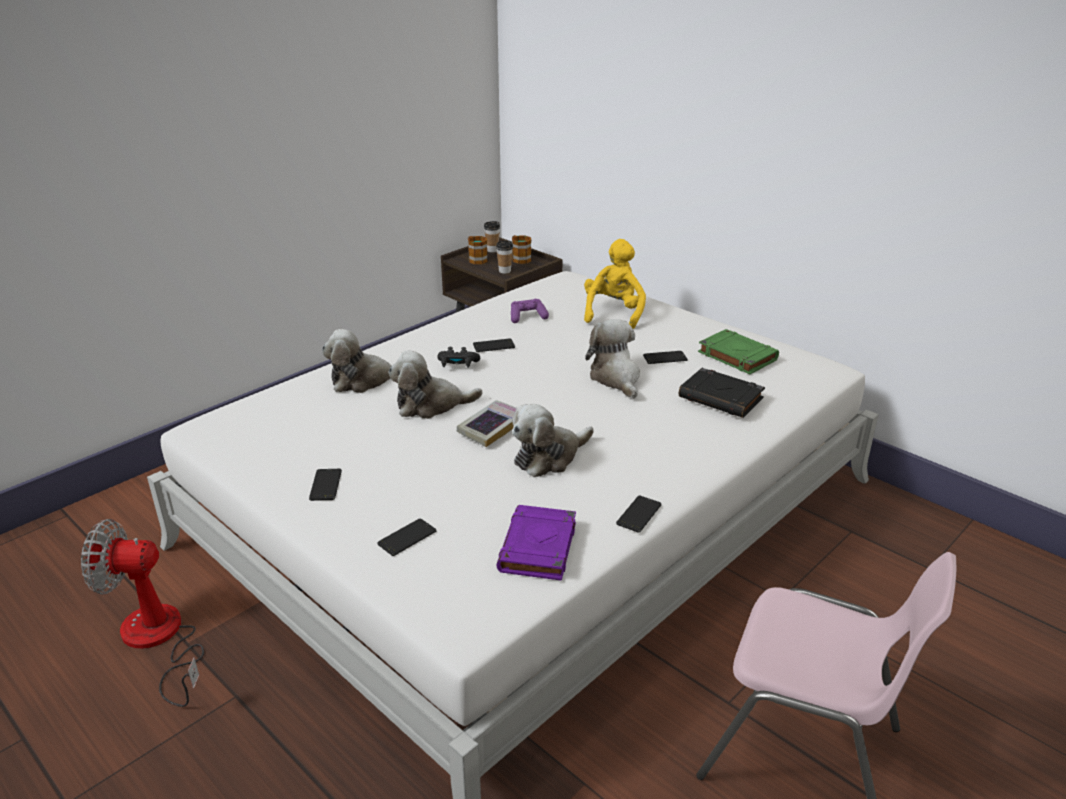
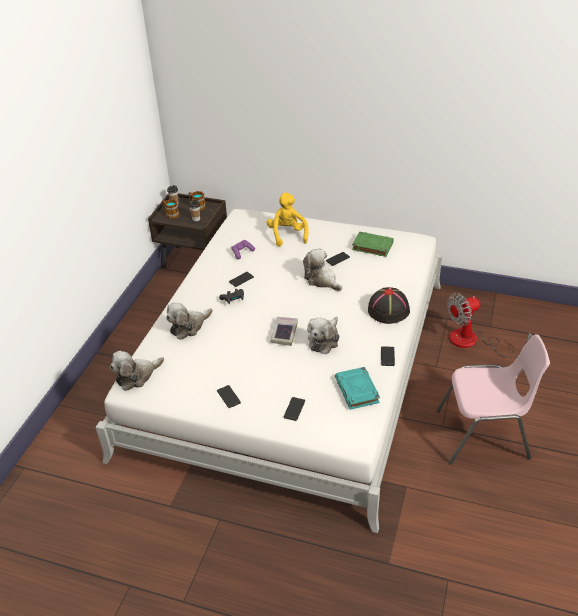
camera: 25 degrees left, 10 degrees up
fan [81,519,204,707] -> fan moved to [447,293,533,358]
plush toy [388,350,482,419] -> plush toy moved to [110,351,164,391]
purple book [496,505,576,581] -> turquoise book [335,367,380,409]
black book [679,368,765,418] -> none
none -> black hat [368,287,410,324]

